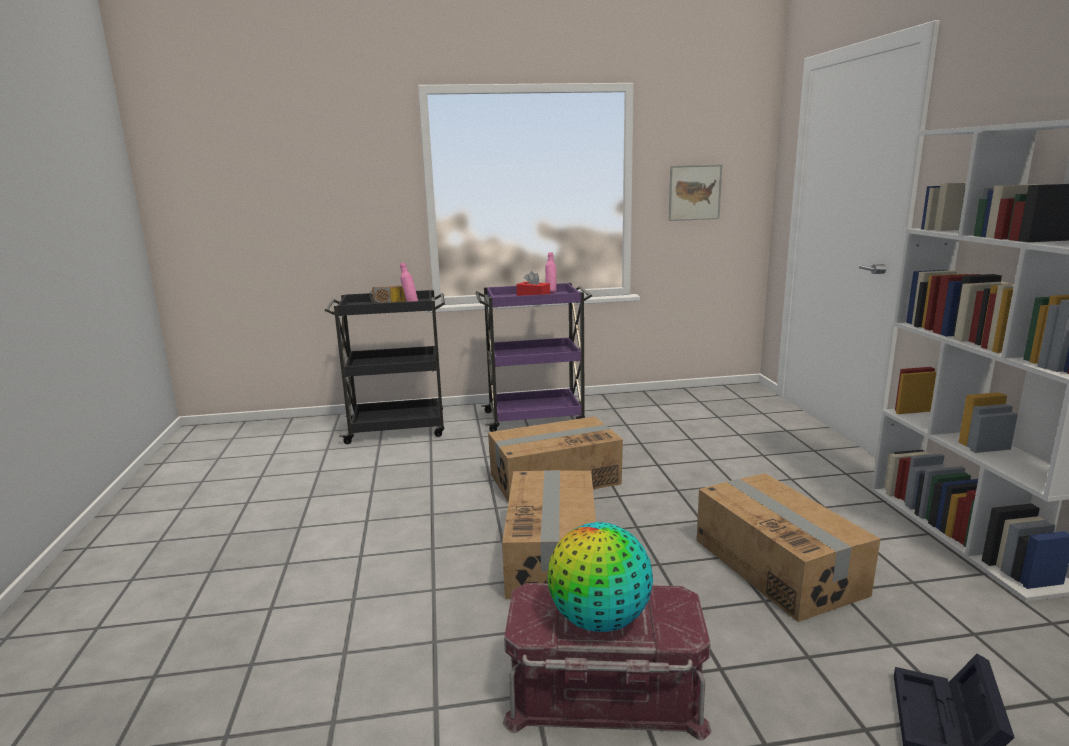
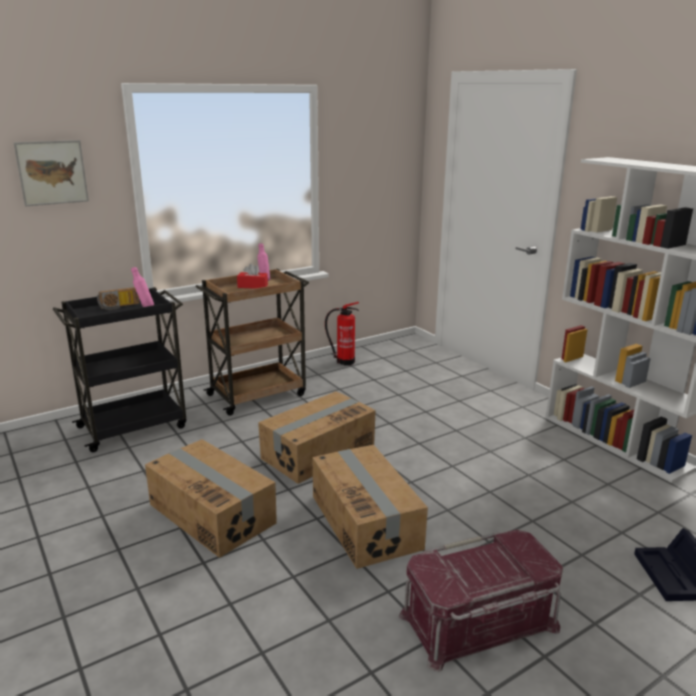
camera: 25 degrees left, 5 degrees up
purple cart [475,283,592,432] -> brown cart [195,269,309,416]
globe [547,522,653,632] -> none
picture [669,164,722,221] -> picture moved to [13,140,89,207]
cardboard box [697,473,881,622] -> cardboard box moved to [145,439,277,558]
none -> fire extinguisher [325,302,359,366]

